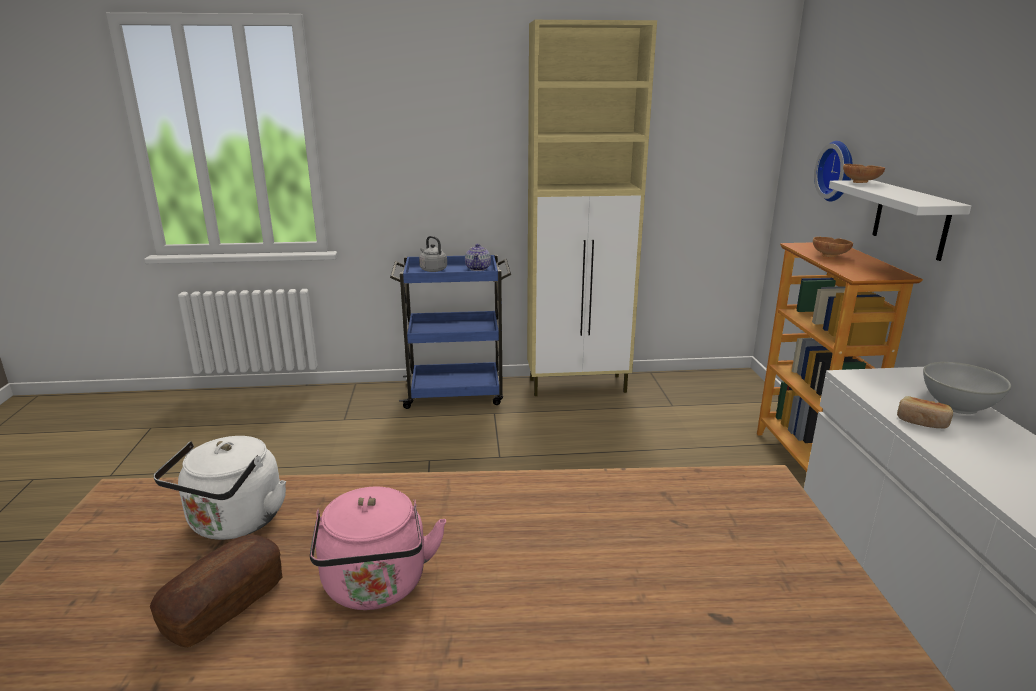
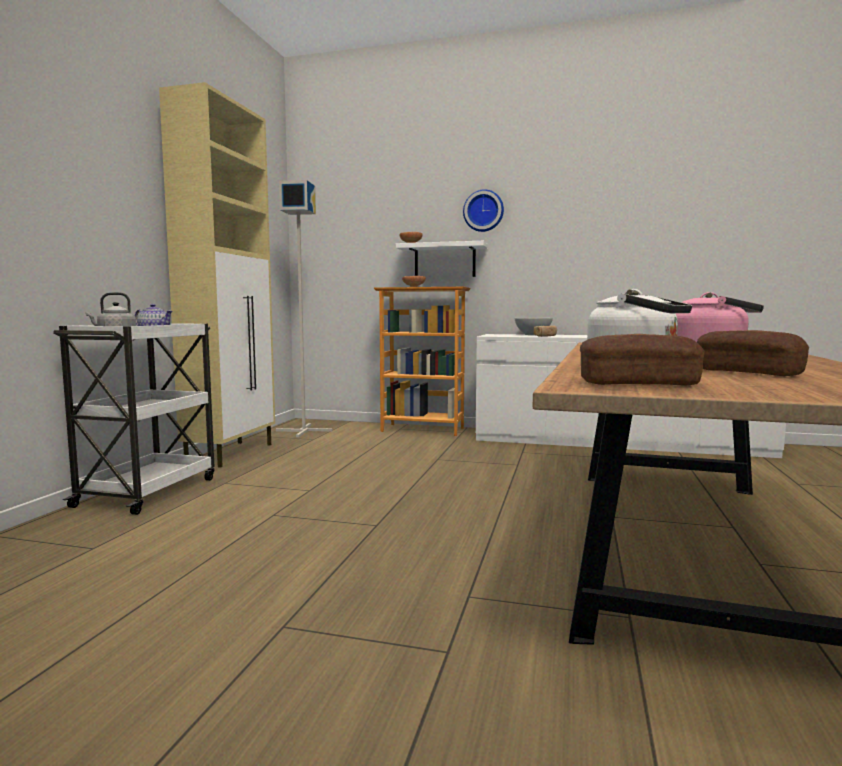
camera: 70 degrees left, 15 degrees down
blue cart [390,255,511,409] -> white cart [53,323,215,515]
wall clock [814,141,853,202] -> wall clock moved to [463,189,504,232]
none -> grey floor lamp [276,180,332,437]
none -> bread [580,334,705,386]

